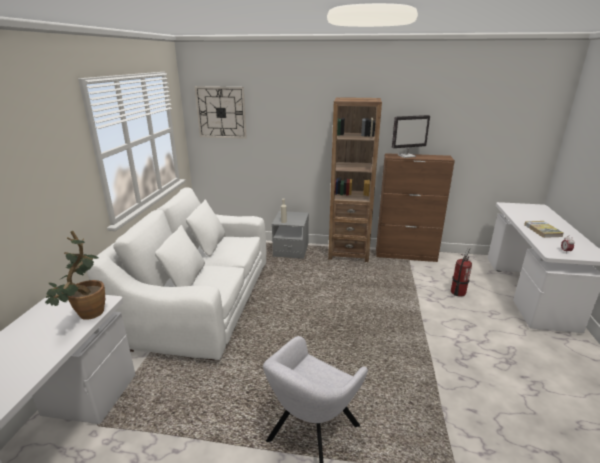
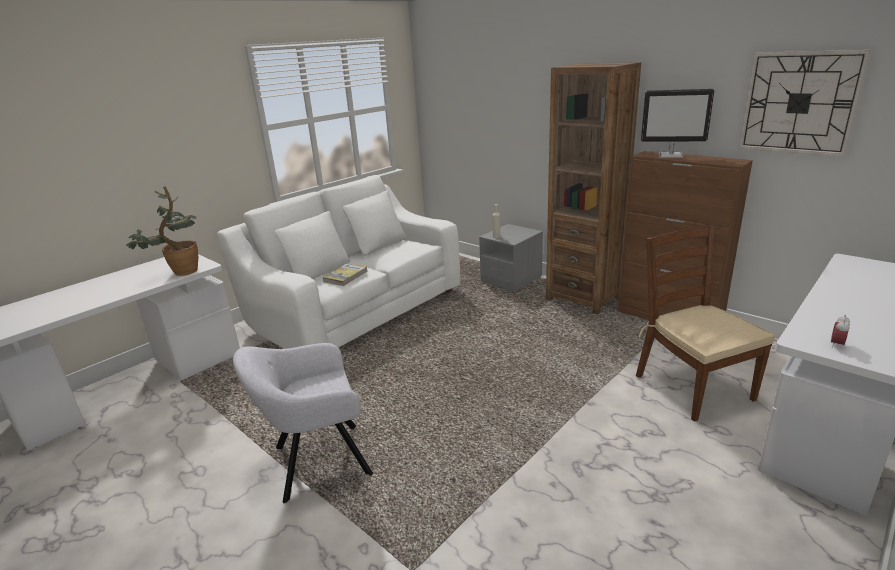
camera: 35 degrees right, 0 degrees up
wall clock [195,86,247,139] -> wall clock moved to [739,50,871,157]
fire extinguisher [451,248,472,296] -> brown chair [636,225,775,422]
book [524,221,564,238] -> book moved to [323,263,368,286]

